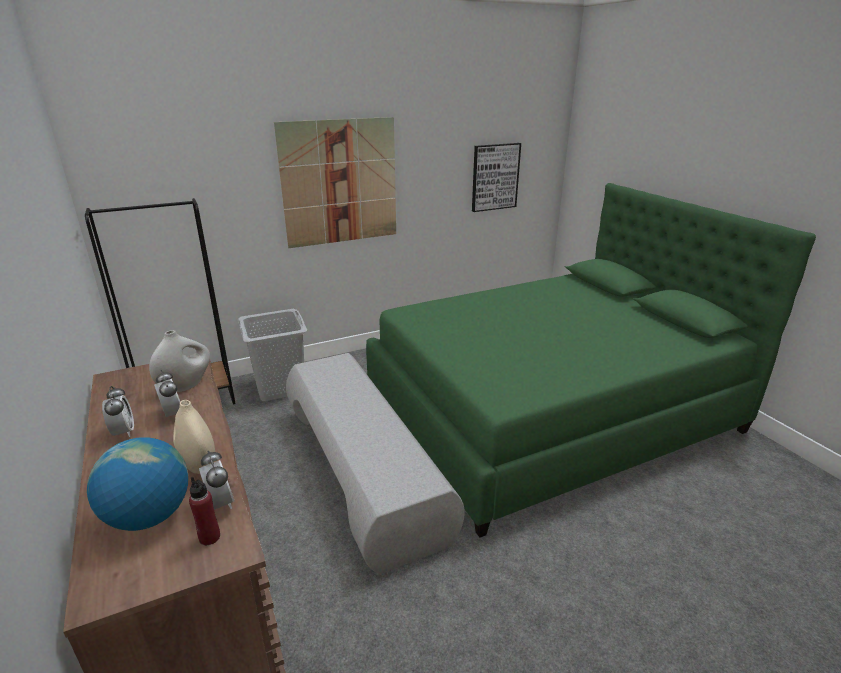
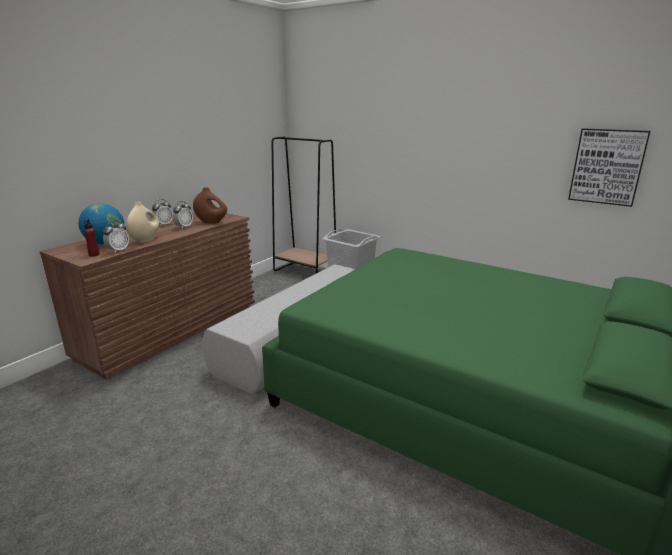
camera: 60 degrees right, 5 degrees down
white vase [149,330,210,392] -> brown vase [193,188,227,224]
picture [274,117,396,248] -> none

